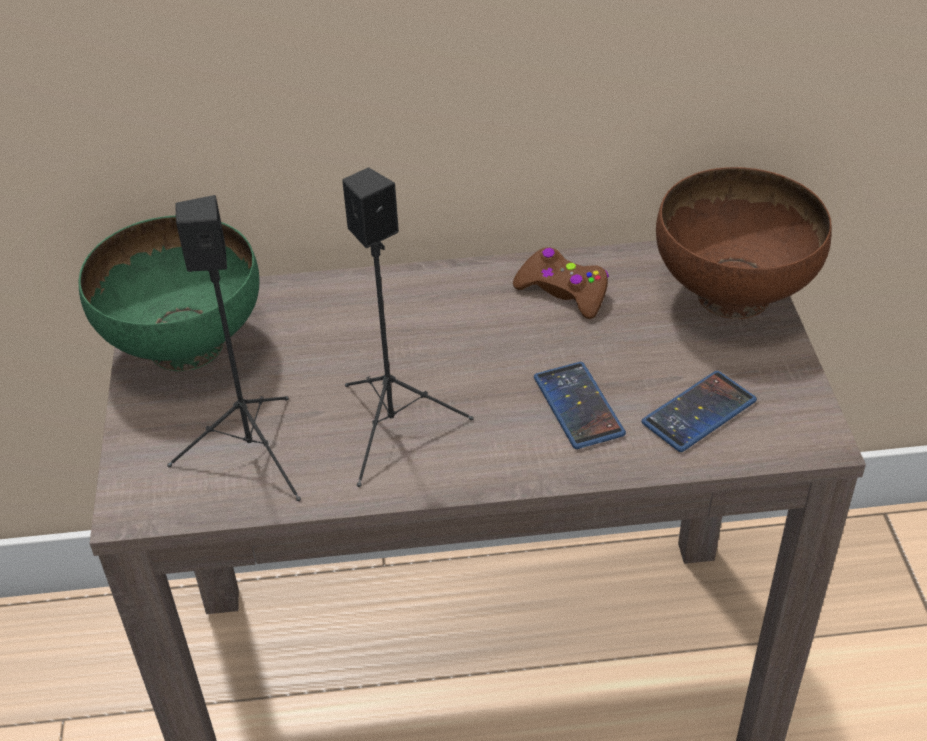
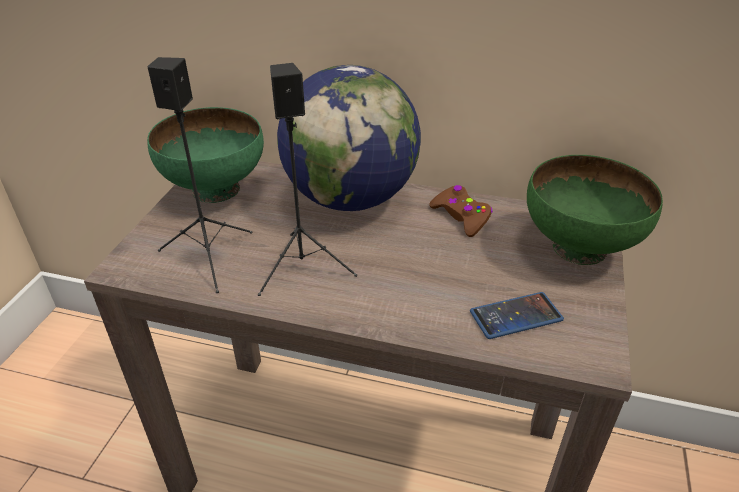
camera: 20 degrees right, 5 degrees down
phone [534,362,626,449] -> none
brown bowl [656,167,832,319] -> green bowl [527,155,663,265]
none -> globe [277,65,421,211]

